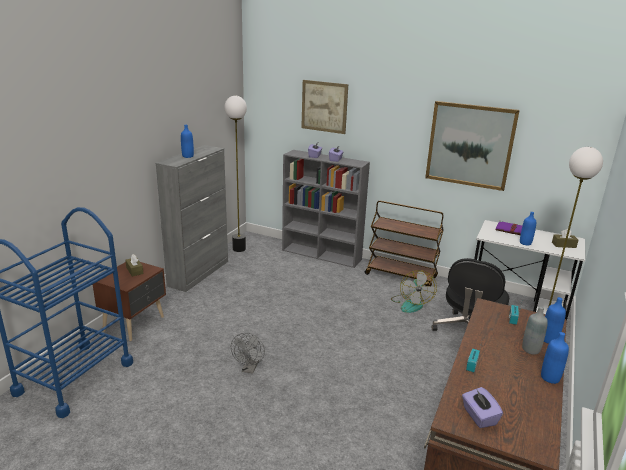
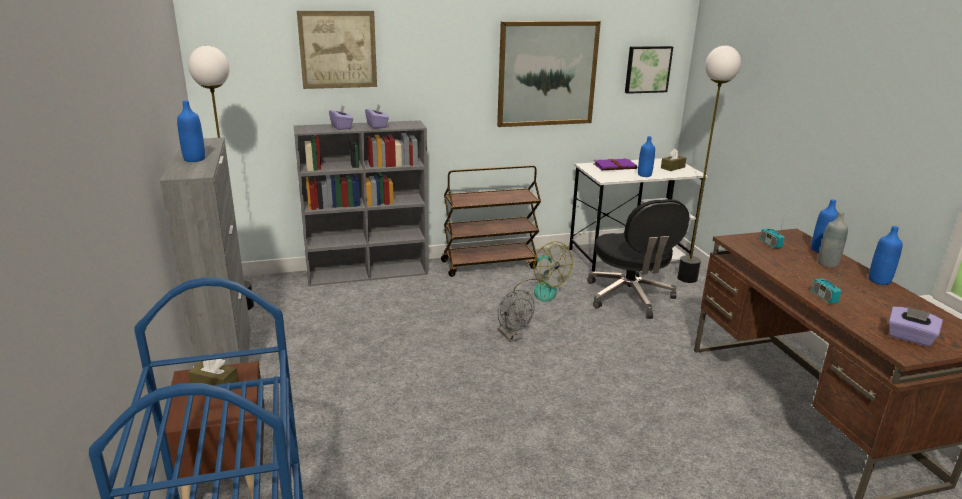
camera: 40 degrees left, 0 degrees up
grey fan [231,333,265,374] -> grey fan moved to [498,290,535,342]
none -> picture [625,46,673,94]

